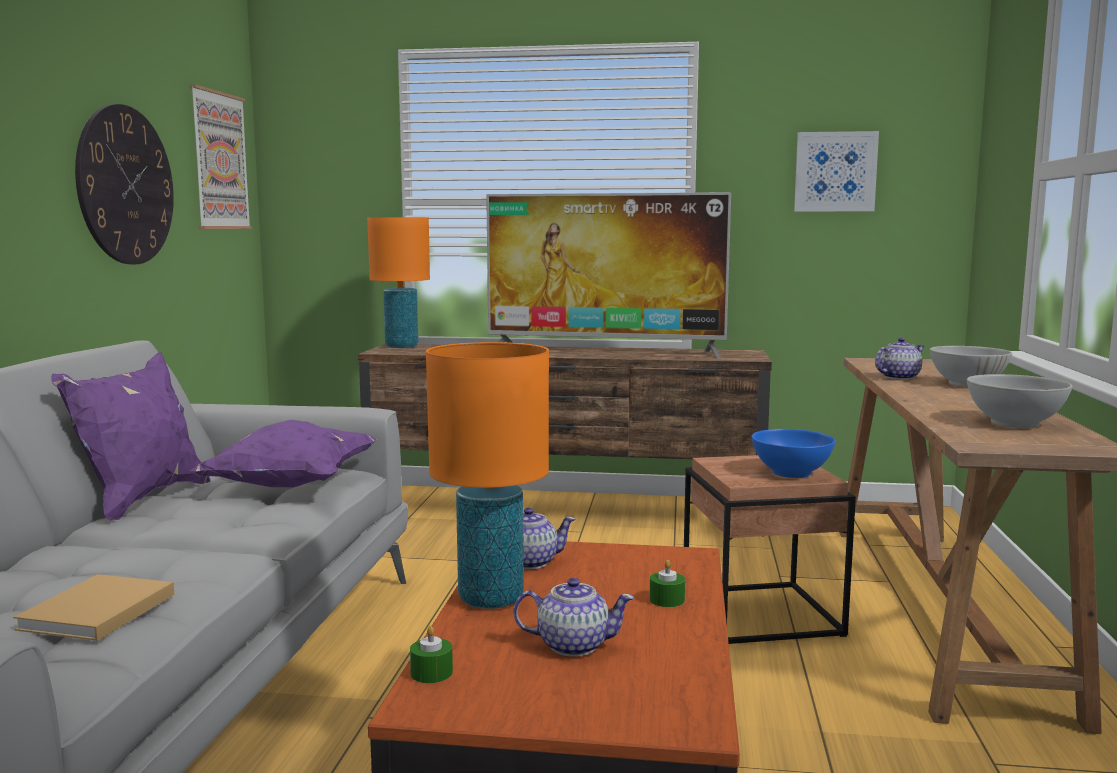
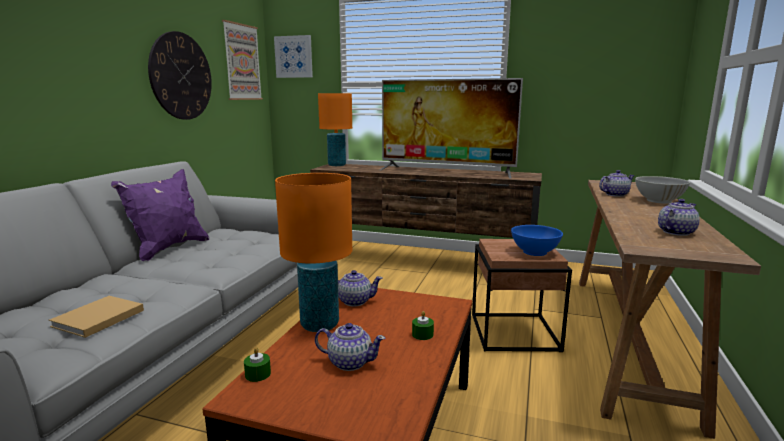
camera: 10 degrees right, 5 degrees up
purple pillow [190,420,377,487] -> none
picture [794,131,879,212] -> picture moved to [274,35,313,78]
white bowl [967,374,1072,428] -> teapot [658,199,700,236]

